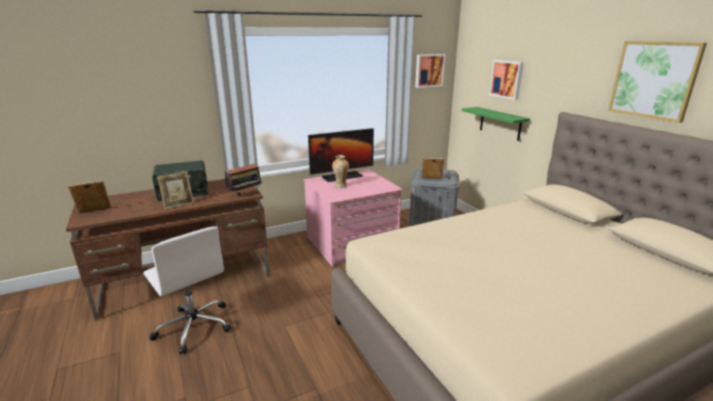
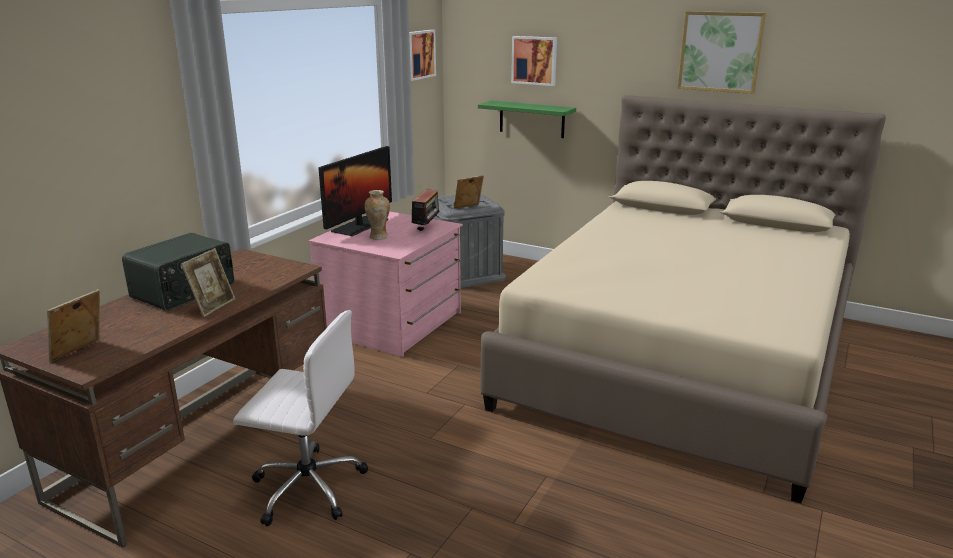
camera: 35 degrees left, 0 degrees up
radio [225,163,261,196] -> radio moved to [408,189,442,232]

